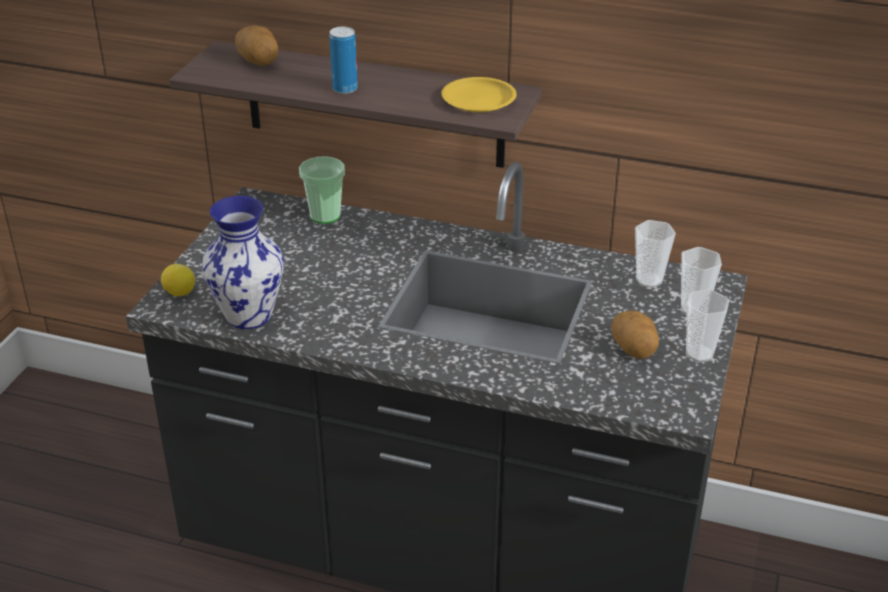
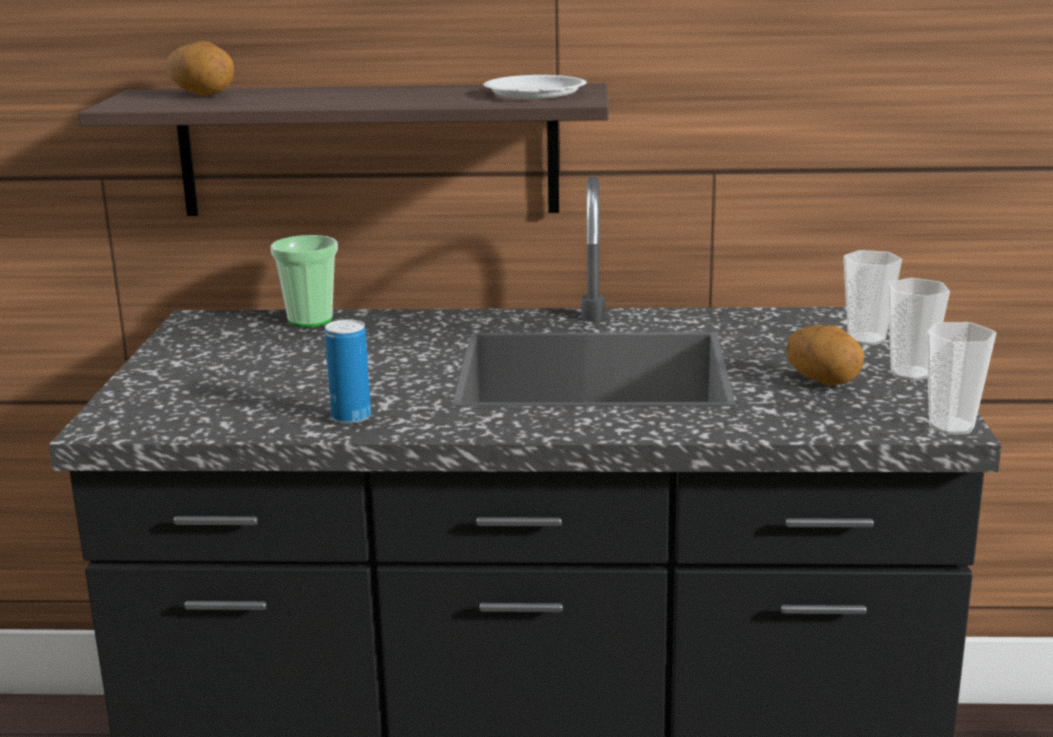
camera: 15 degrees left, 15 degrees down
lemon [161,264,195,297] -> none
vase [202,196,284,329] -> none
can [329,27,358,94] -> can moved to [325,319,371,424]
yellow plate [441,77,517,112] -> white plate [483,75,587,99]
cup [635,220,676,288] -> cup moved to [926,322,996,435]

